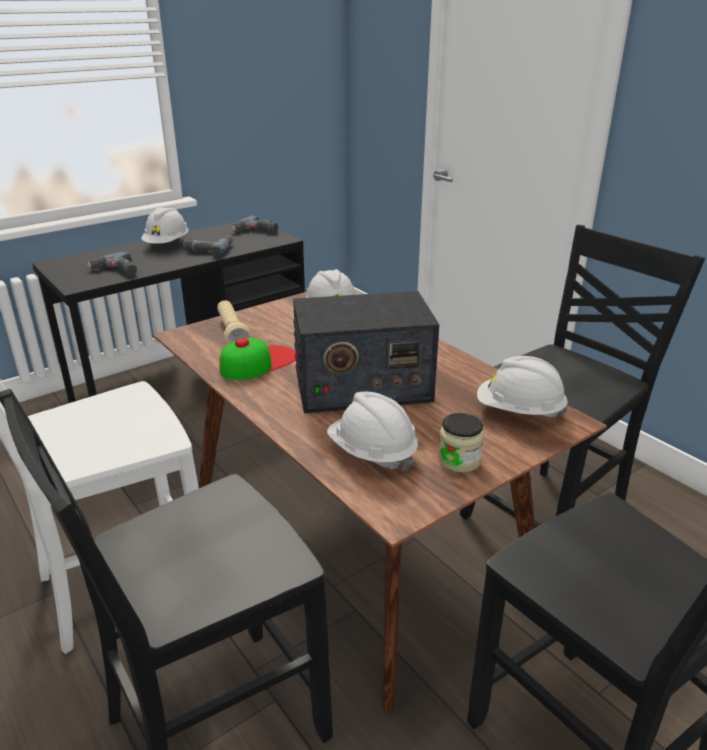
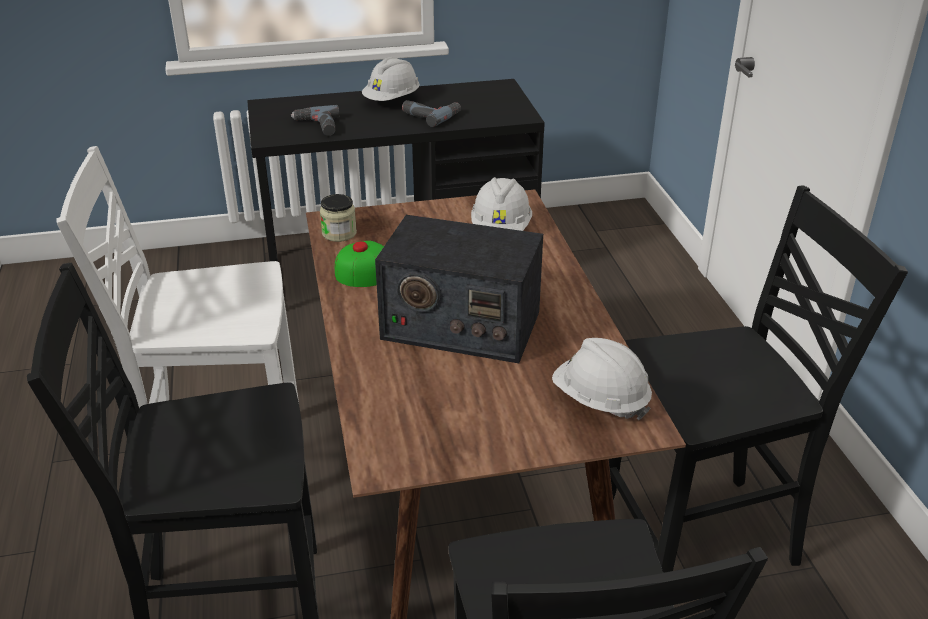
camera: 25 degrees right, 5 degrees up
beige flashlight [217,300,251,344] -> none
power drill [231,215,278,233] -> none
white hard hat [327,392,418,471] -> none
jar [438,413,484,473] -> jar moved to [320,194,357,242]

